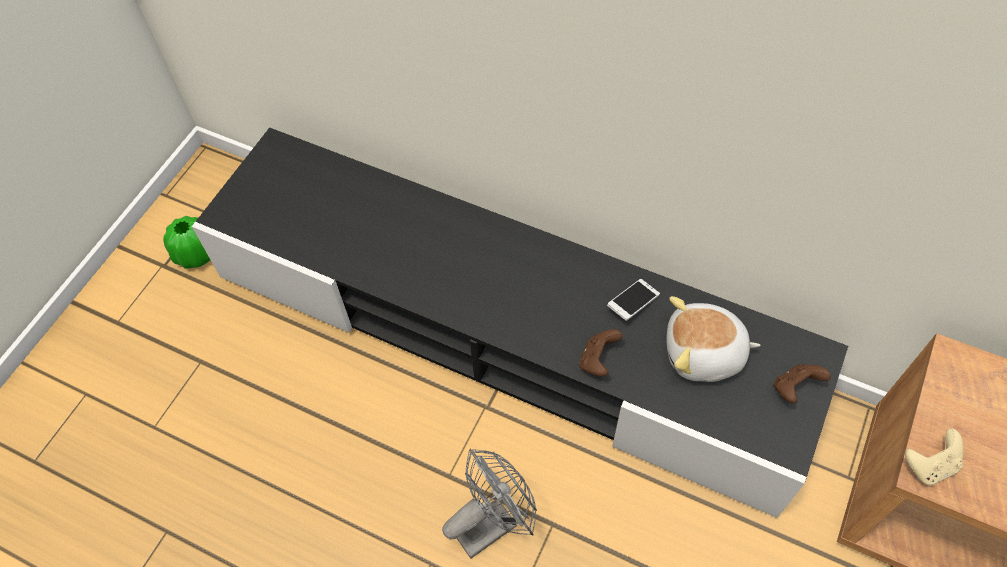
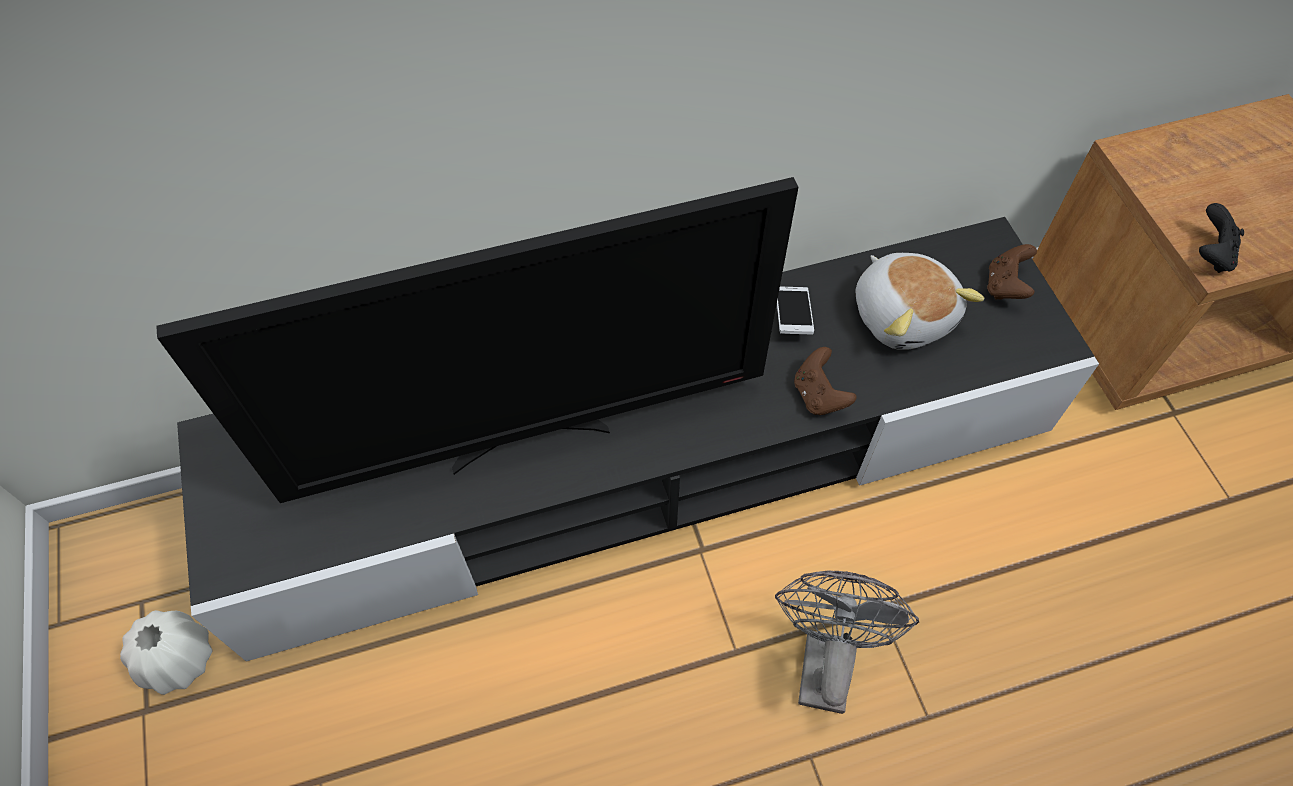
camera: 45 degrees left, 0 degrees up
green vase [163,216,210,269] -> white vase [120,610,213,695]
plush toy [666,296,760,382] -> plush toy turned 75 degrees counterclockwise [856,253,984,350]
beige game controller [905,428,963,485] -> black game controller [1199,203,1244,273]
none -> television [156,177,798,503]

